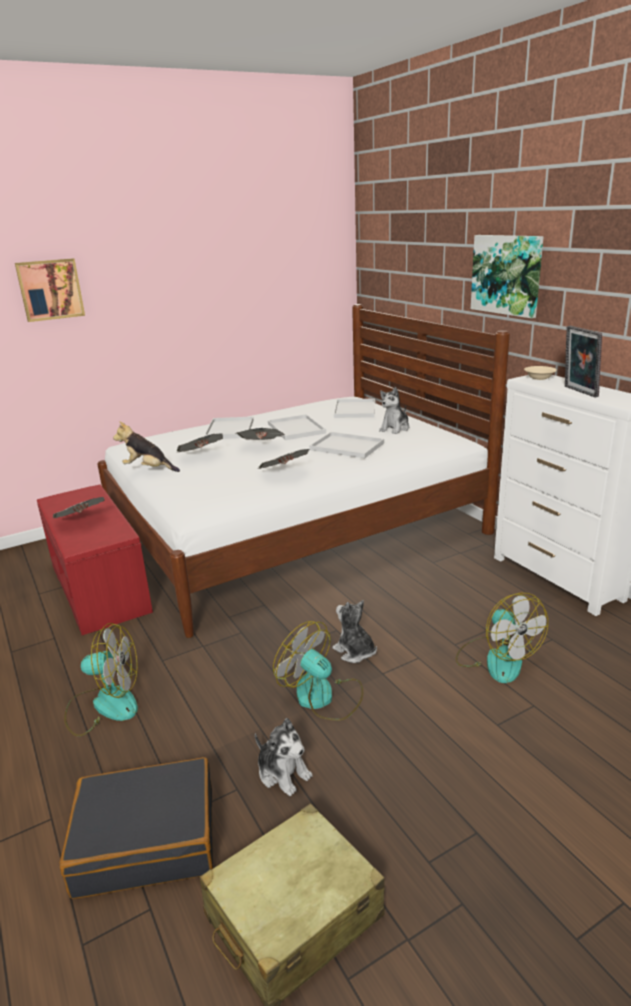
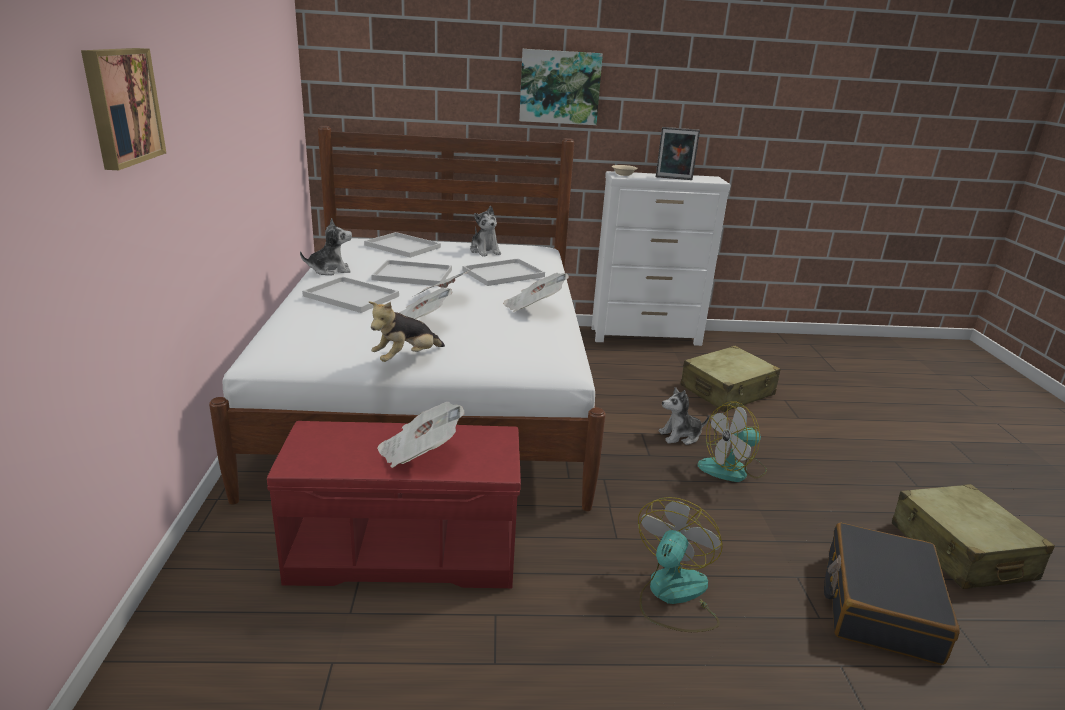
camera: 65 degrees left, 0 degrees up
plush toy [255,718,313,796] -> plush toy moved to [300,218,352,275]
fan [456,593,548,683] -> beige suitcase [680,346,781,412]

